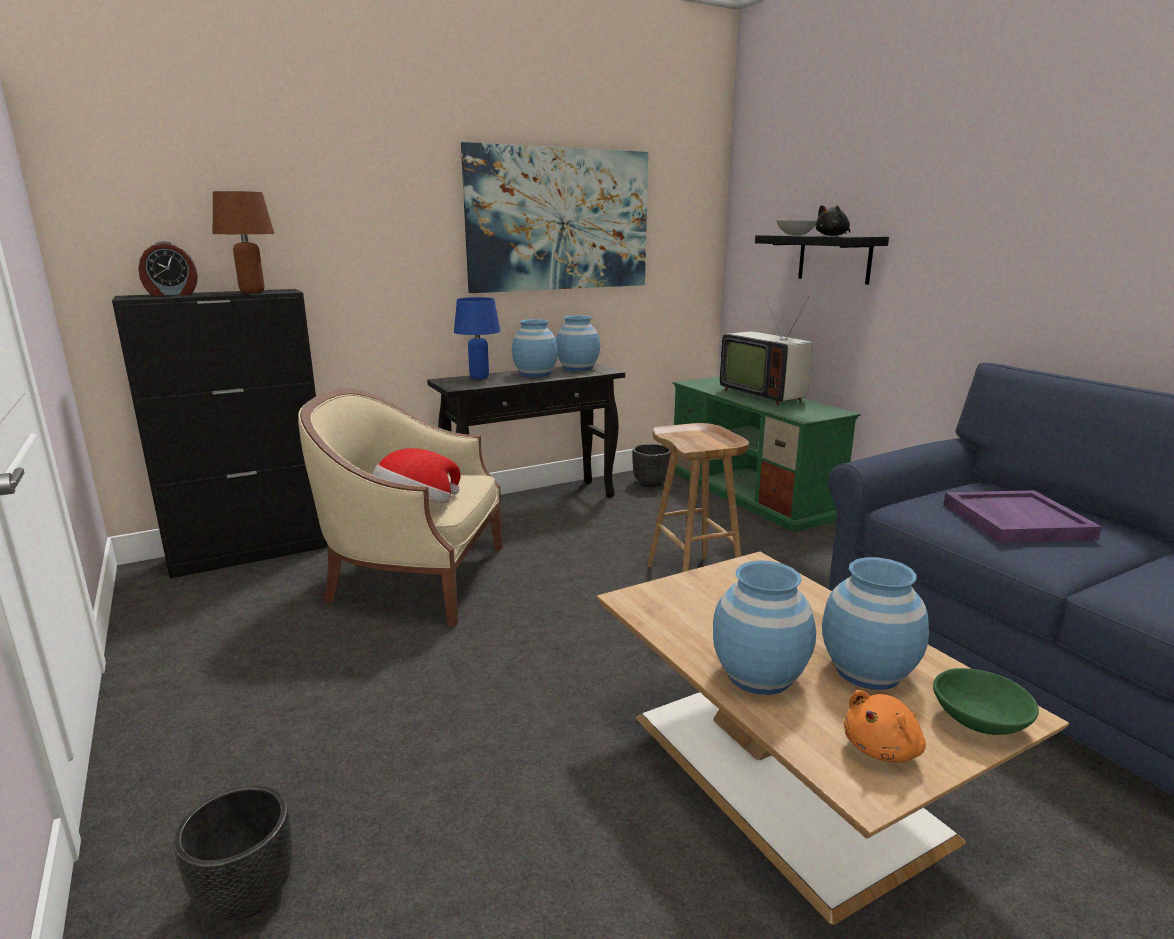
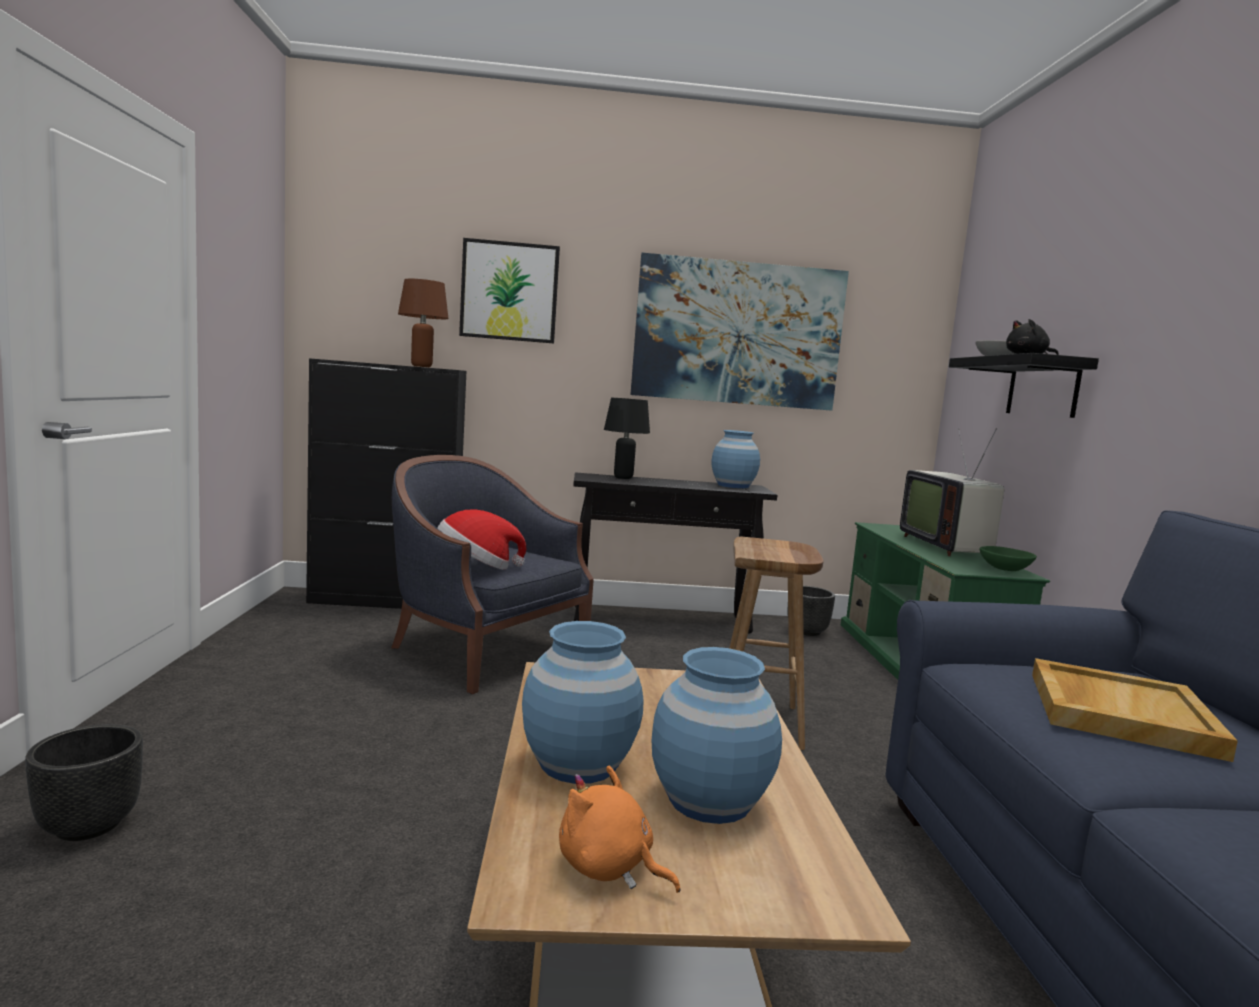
camera: 25 degrees right, 10 degrees down
alarm clock [139,241,198,296] -> none
beige armchair [298,388,503,627] -> blue armchair [391,455,594,694]
blue table lamp [454,297,500,379] -> black table lamp [604,398,650,479]
blue vase [512,319,558,377] -> none
orange plush toy [844,690,926,762] -> orange plush toy turned 45 degrees clockwise [559,765,680,893]
green bowl [933,668,1039,735] -> green bowl moved to [979,546,1037,571]
purple tray [943,490,1102,543] -> beige tray [1032,658,1238,762]
none -> picture [459,238,560,343]

